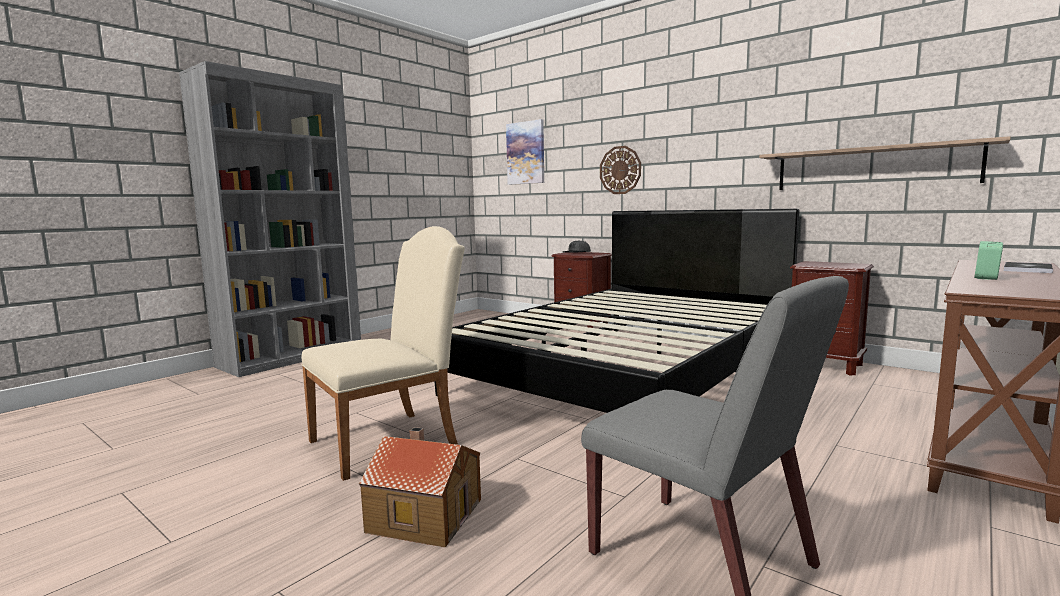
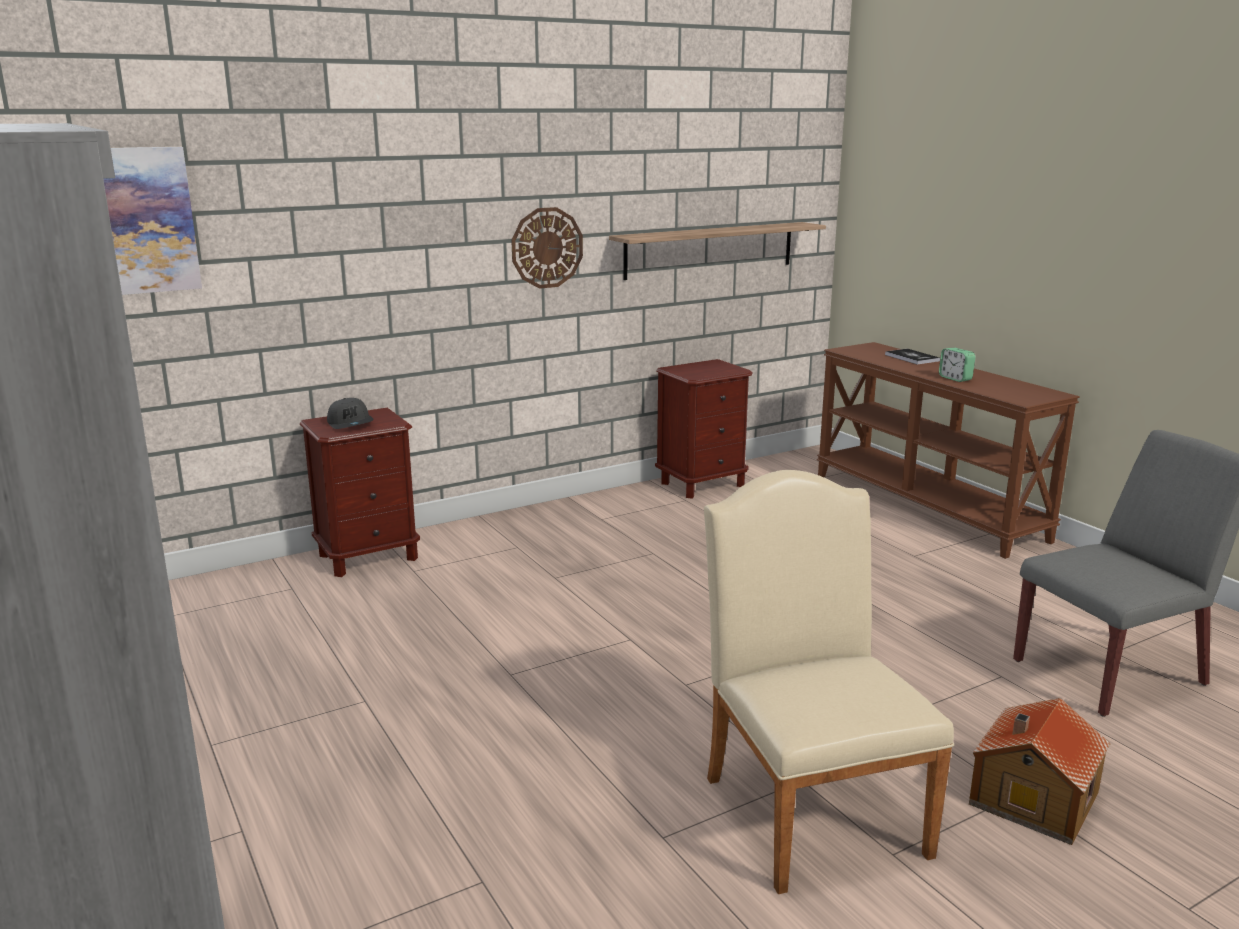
camera: 70 degrees left, 10 degrees up
black bed [434,209,799,413] -> none
wall clock [600,146,641,194] -> wall clock moved to [511,207,583,289]

